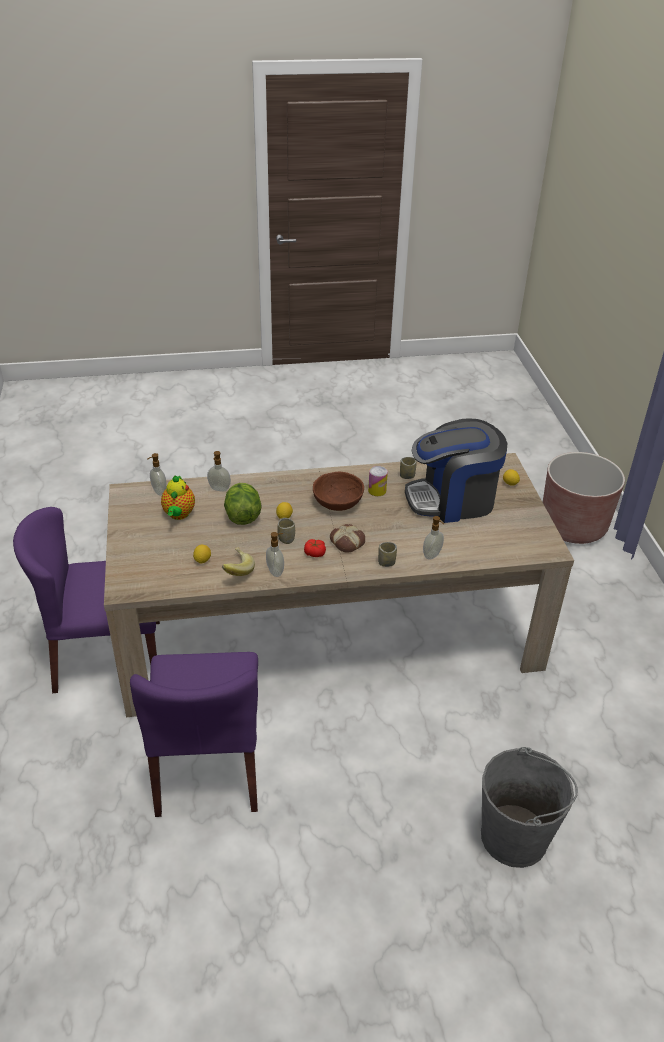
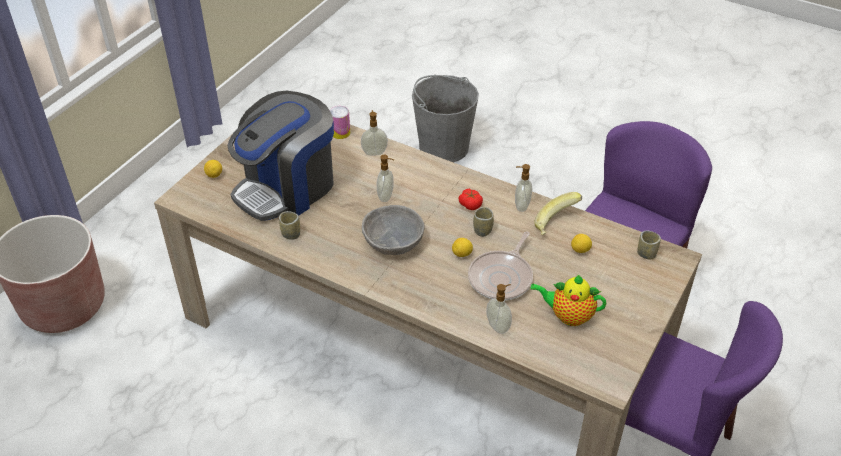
camera: 140 degrees left, 5 degrees up
soap dispenser [147,453,167,495] -> soap dispenser moved to [377,155,394,202]
teapot [161,475,195,520] -> teapot turned 120 degrees counterclockwise [531,275,607,326]
lettuce [224,483,261,525] -> frying pan [468,231,533,301]
brown bowl [313,472,364,511] -> grey bowl [362,205,425,255]
bread [330,524,365,553] -> none
can [368,466,388,496] -> can moved to [330,106,350,139]
cup [378,542,397,567] -> cup moved to [637,231,661,259]
coffee machine [405,418,507,523] -> coffee machine turned 105 degrees clockwise [227,91,334,221]

